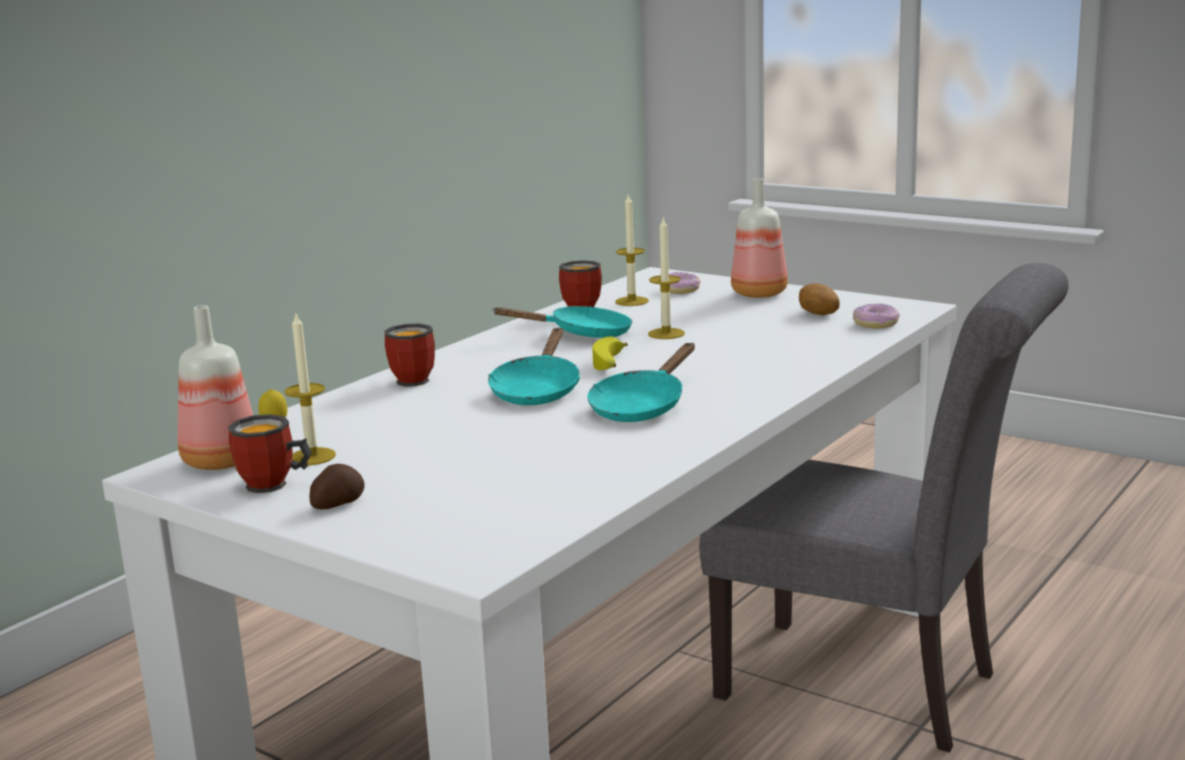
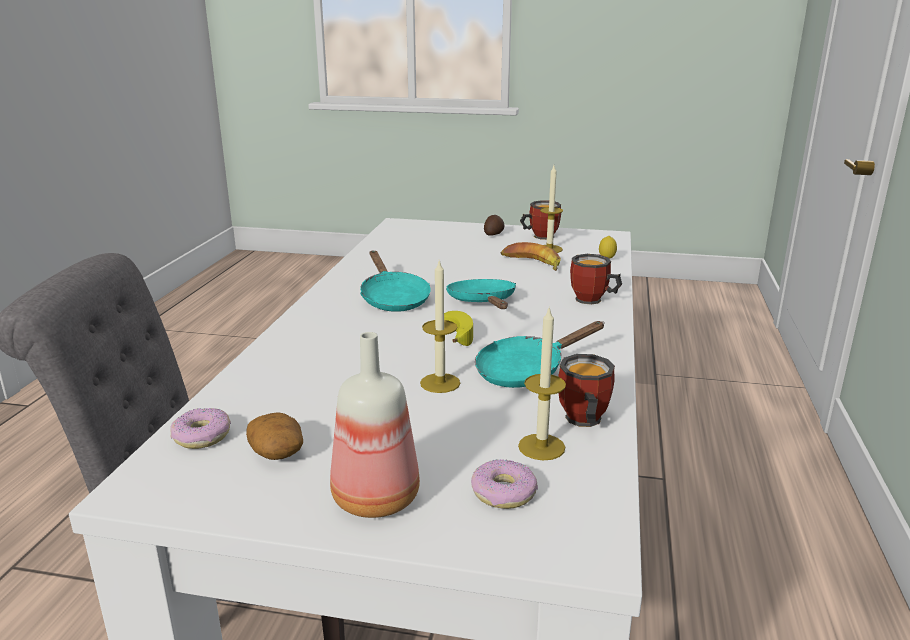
camera: 155 degrees right, 5 degrees up
bottle [178,305,253,470] -> none
turquoise frying pan [587,343,695,422] -> turquoise frying pan turned 150 degrees clockwise [360,251,431,312]
none -> banana [501,242,561,271]

